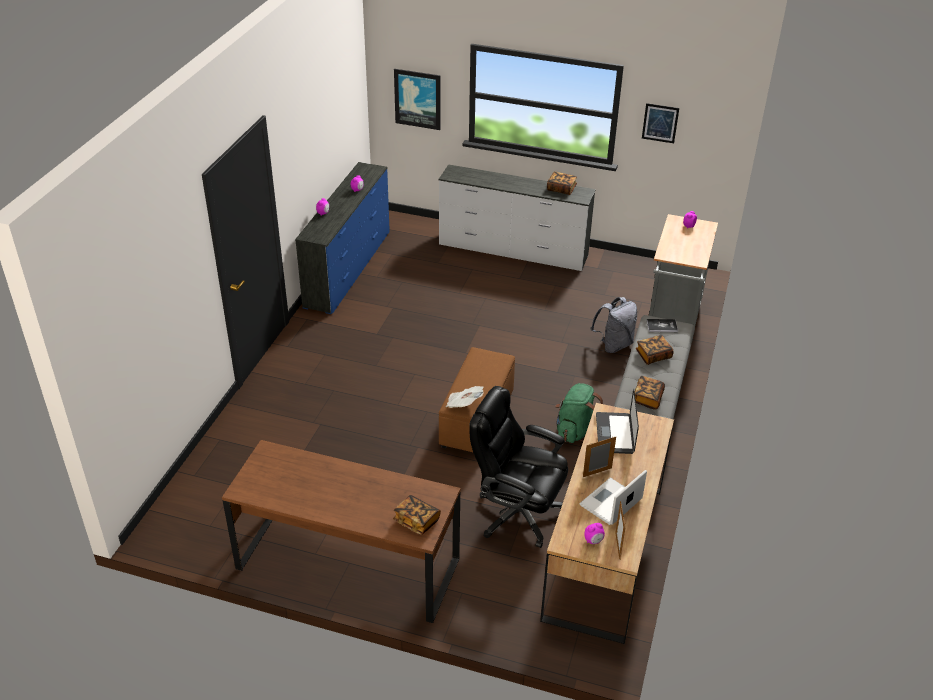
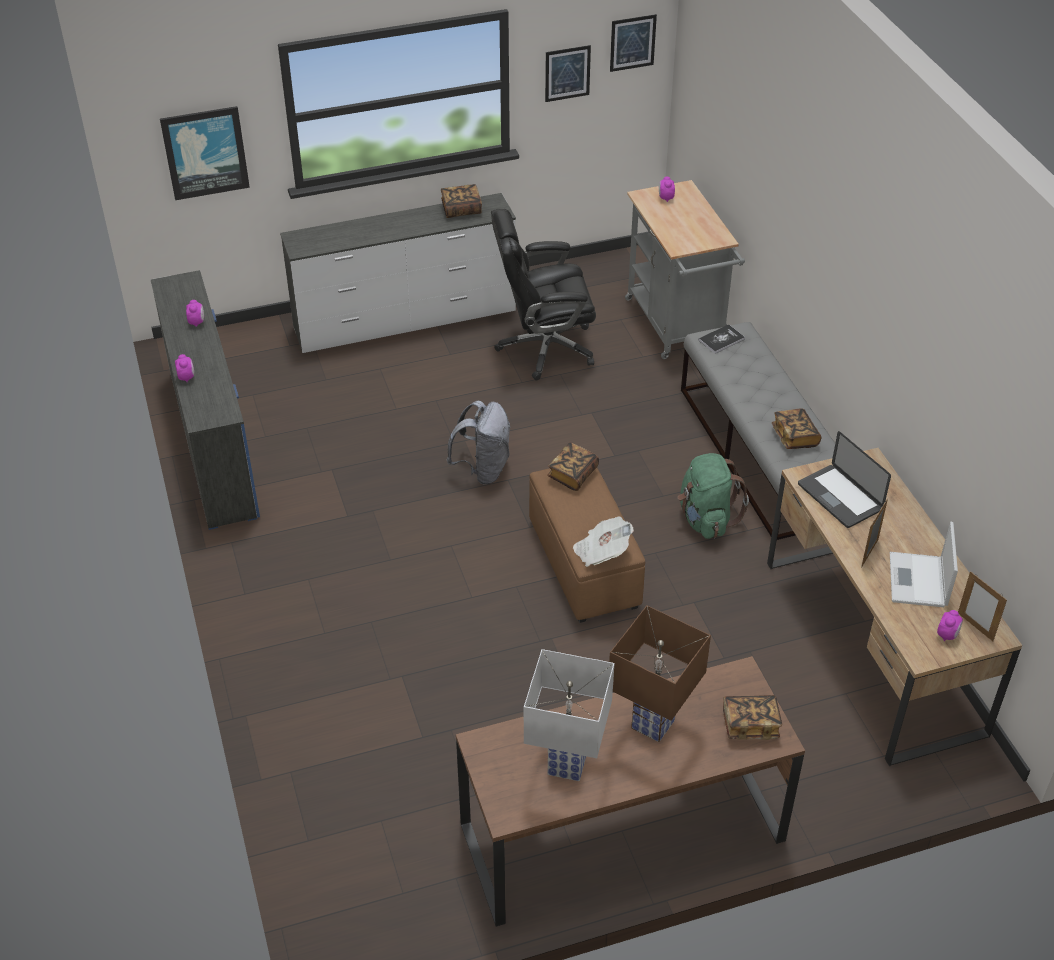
camera: 35 degrees left, 5 degrees up
black office chair [469,386,568,548] -> black office chair moved to [491,209,596,380]
grey backpack [590,297,637,353] -> grey backpack moved to [447,401,510,485]
book [636,335,674,365] -> book moved to [547,442,599,491]
none -> white table lamp [524,649,614,781]
none -> brown table lamp [609,605,711,742]
none -> picture [610,14,657,72]

